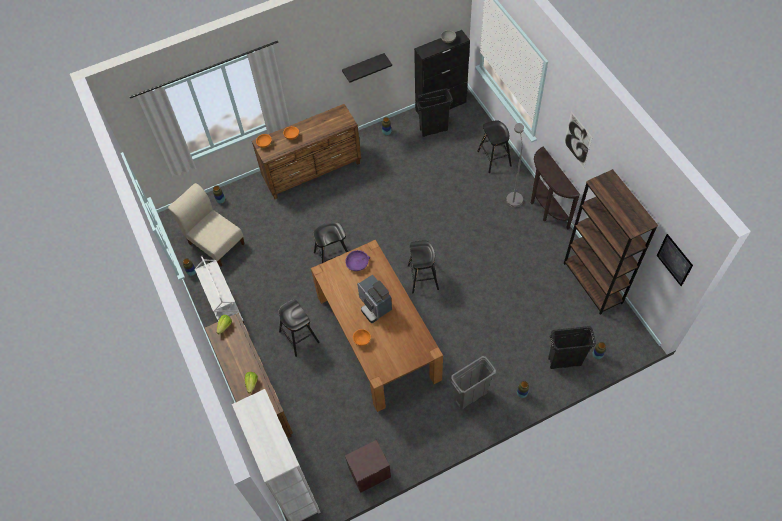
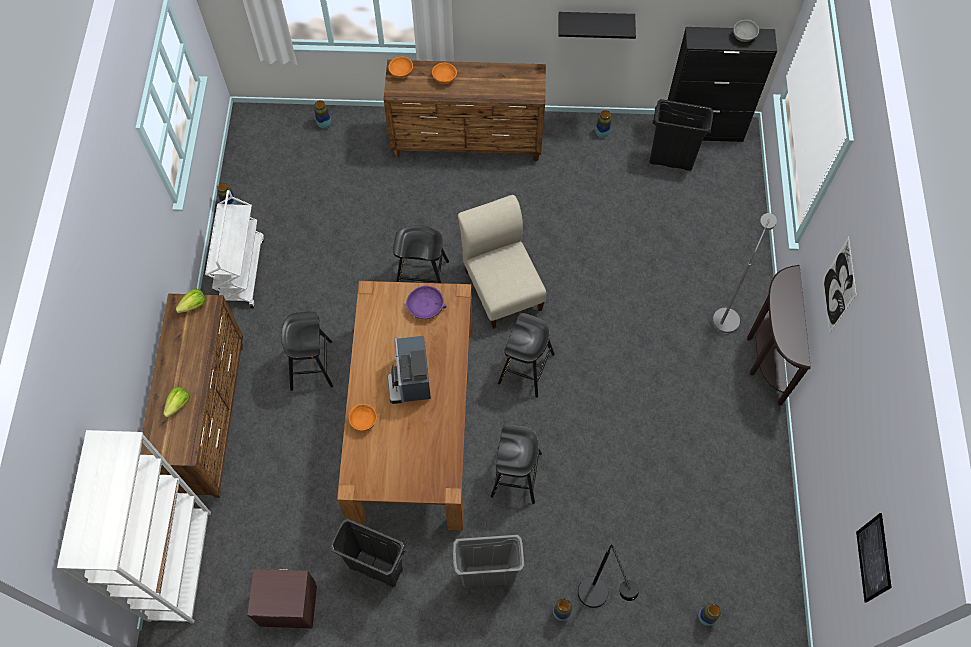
camera: 25 degrees right, 5 degrees up
beige chair [168,183,245,267] -> beige chair moved to [458,195,546,329]
black stool [477,120,512,173] -> black stool moved to [490,424,542,504]
black trash can [548,326,596,369] -> black trash can moved to [330,518,405,587]
brown bookcase [564,169,658,315] -> none
none -> black floor lamp [578,545,639,608]

